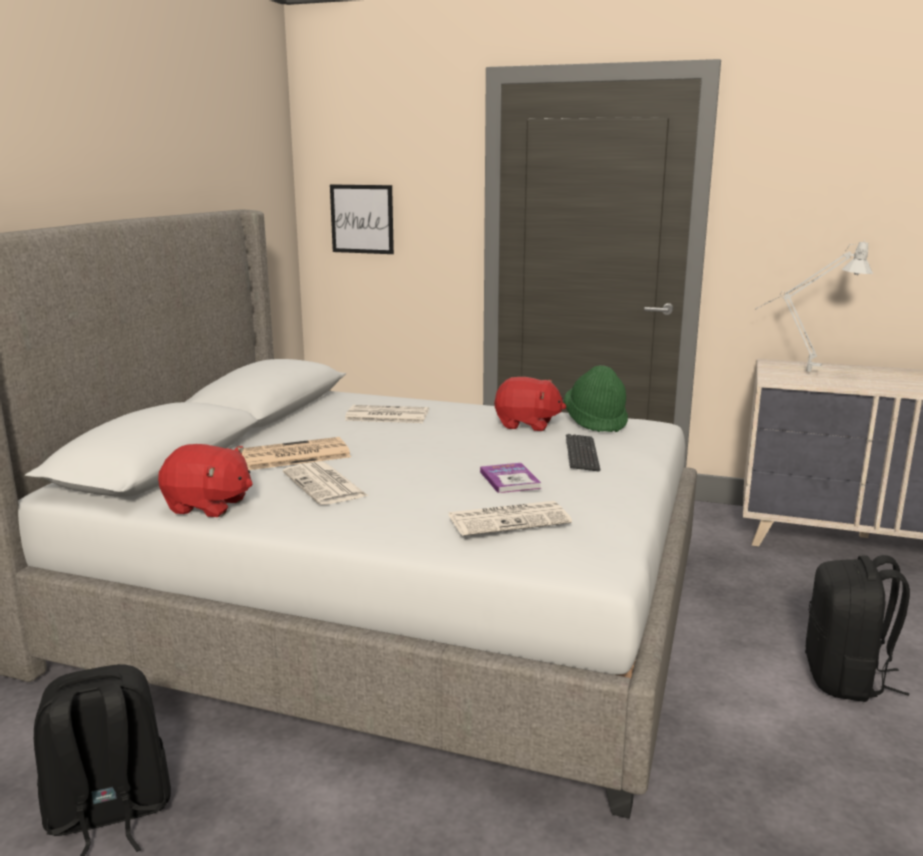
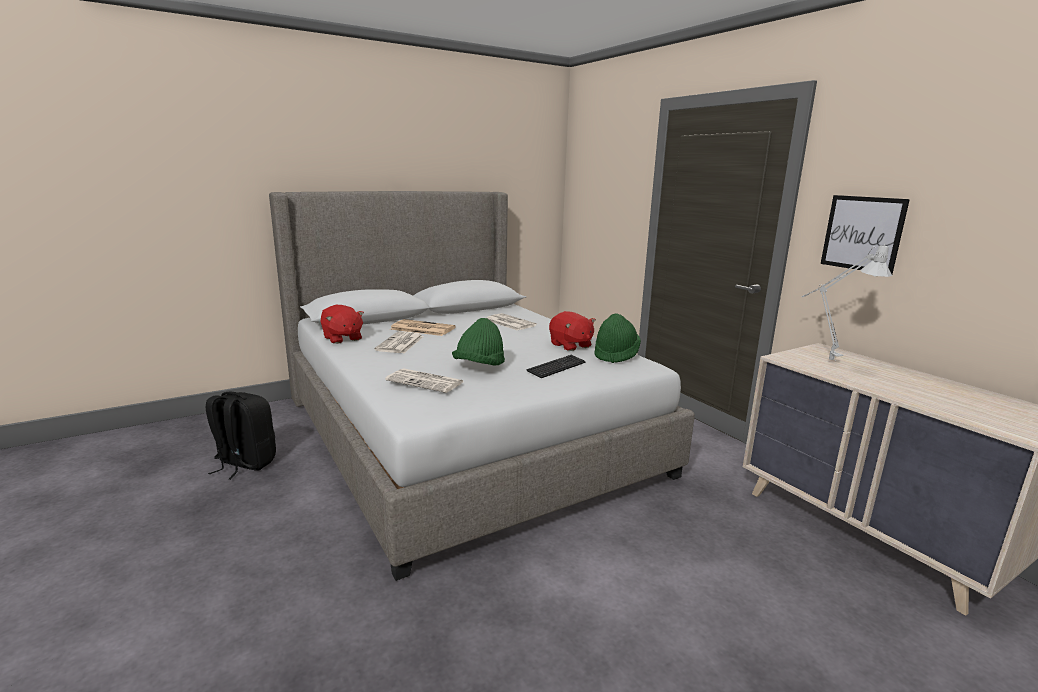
camera: 40 degrees right, 0 degrees up
picture [330,185,394,254] -> picture moved to [821,195,910,274]
book [480,463,541,493] -> green hat [452,318,505,366]
black backpack [805,555,910,702] -> none

